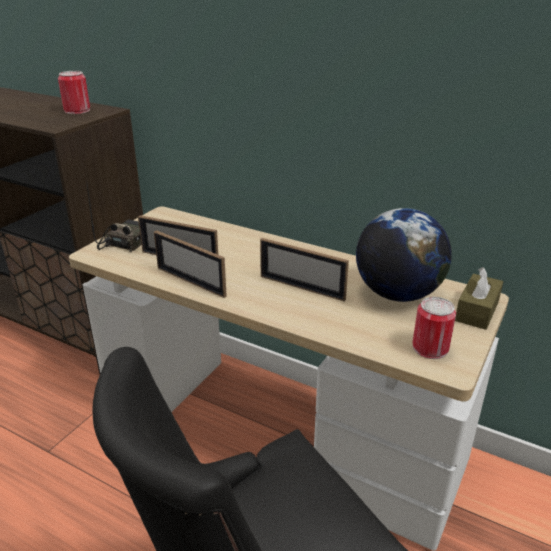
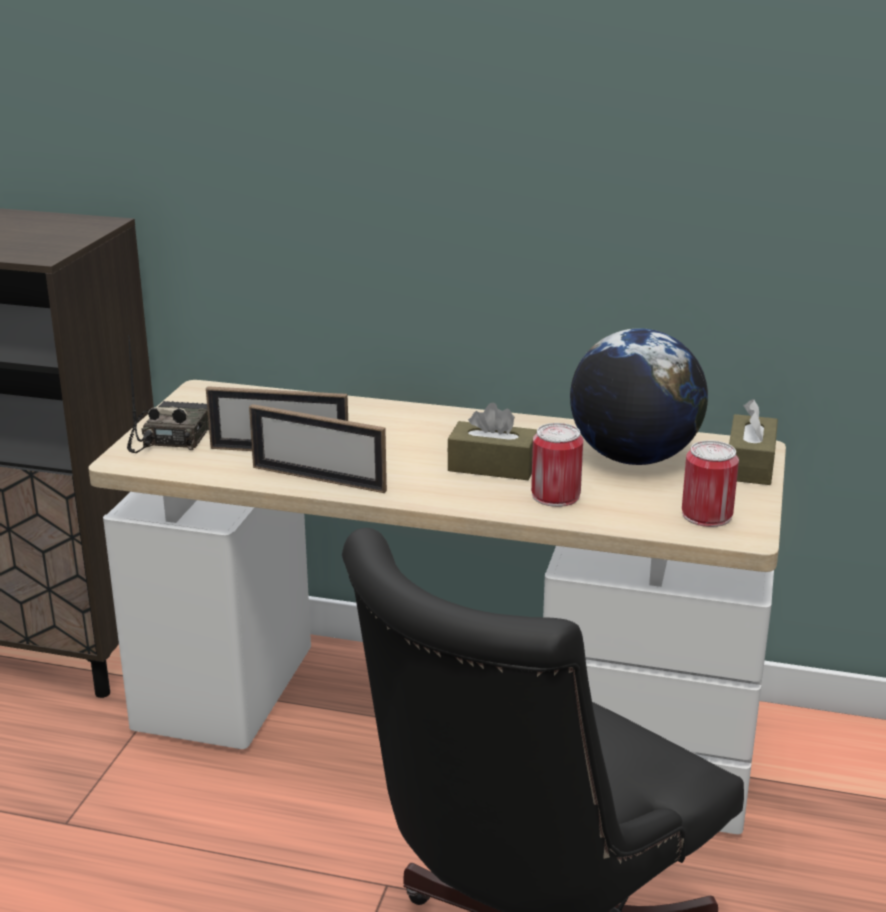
camera: 15 degrees left, 5 degrees down
can [58,71,90,114] -> can moved to [531,423,583,507]
picture frame [260,238,349,301] -> brown tissue box [448,403,537,480]

